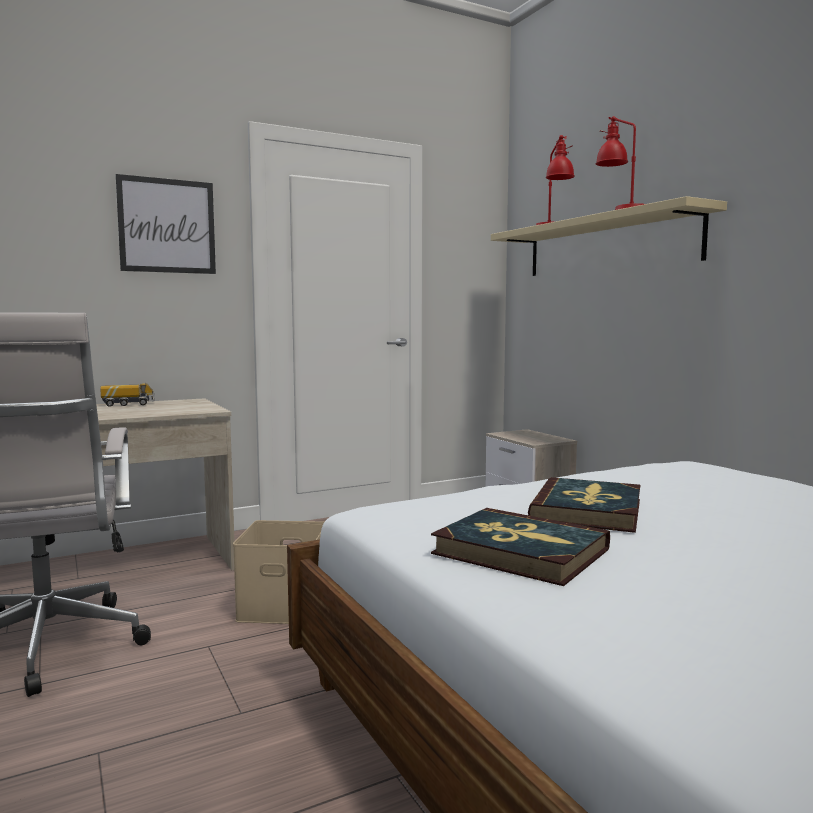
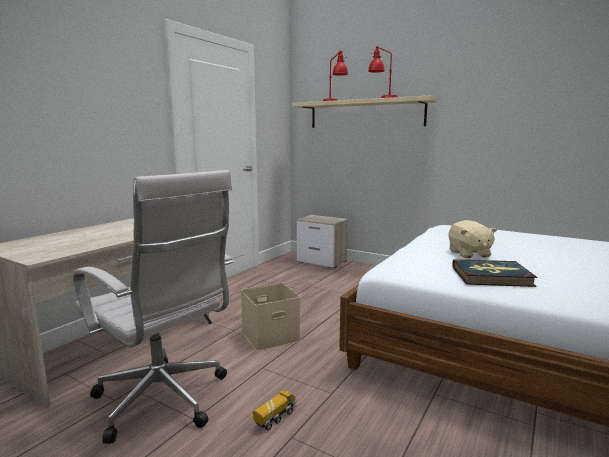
camera: 30 degrees left, 5 degrees up
toy truck [100,383,154,407] -> toy truck moved to [253,389,297,431]
picture [115,174,216,274] -> none
book [528,477,640,533] -> beige plush toy [448,220,497,258]

